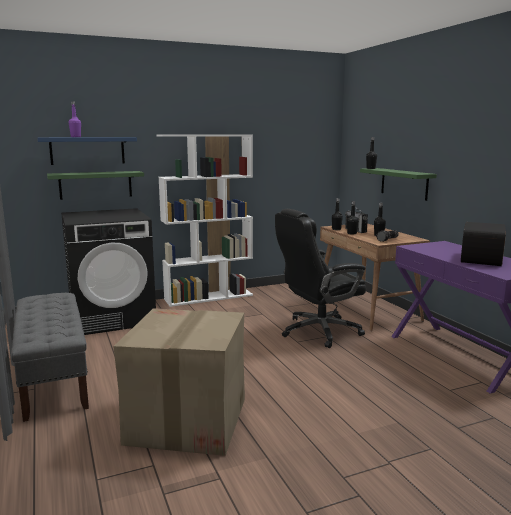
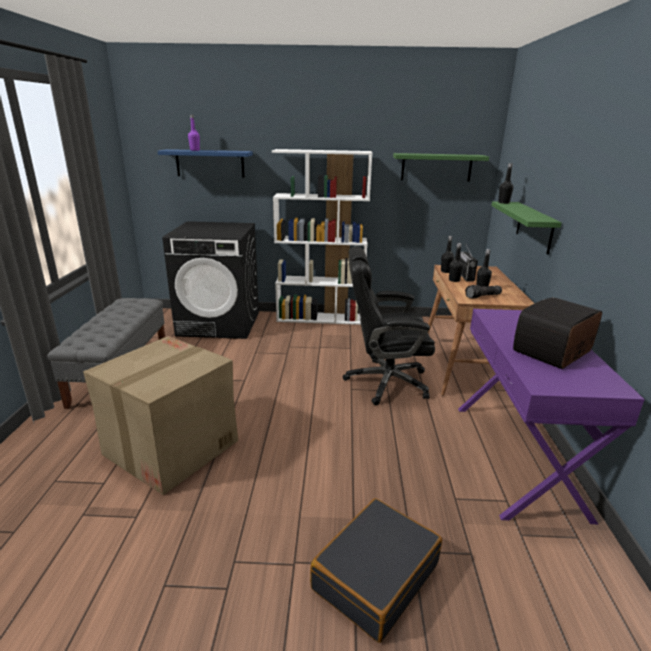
camera: 25 degrees right, 10 degrees up
green shelf [47,171,144,200] -> green shelf moved to [393,153,489,182]
none -> black suitcase [310,498,442,643]

